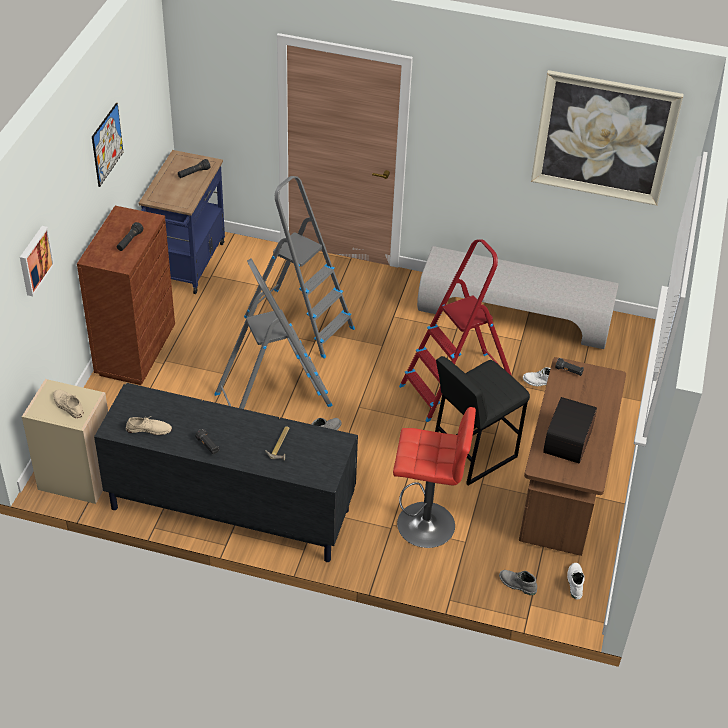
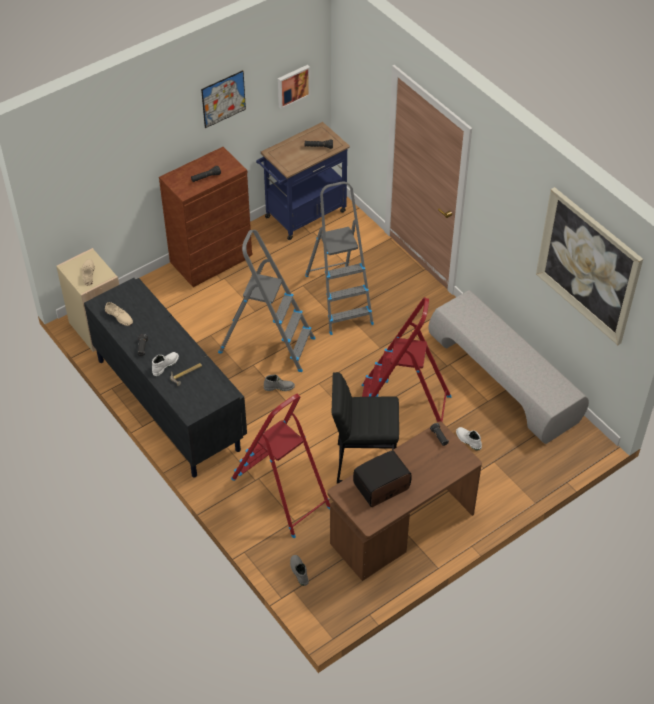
camera: 40 degrees right, 5 degrees up
picture [20,226,54,296] -> picture moved to [278,65,310,109]
red stool [393,407,476,548] -> red step ladder [231,394,330,538]
white boot [567,563,585,599] -> white boot moved to [152,352,179,376]

